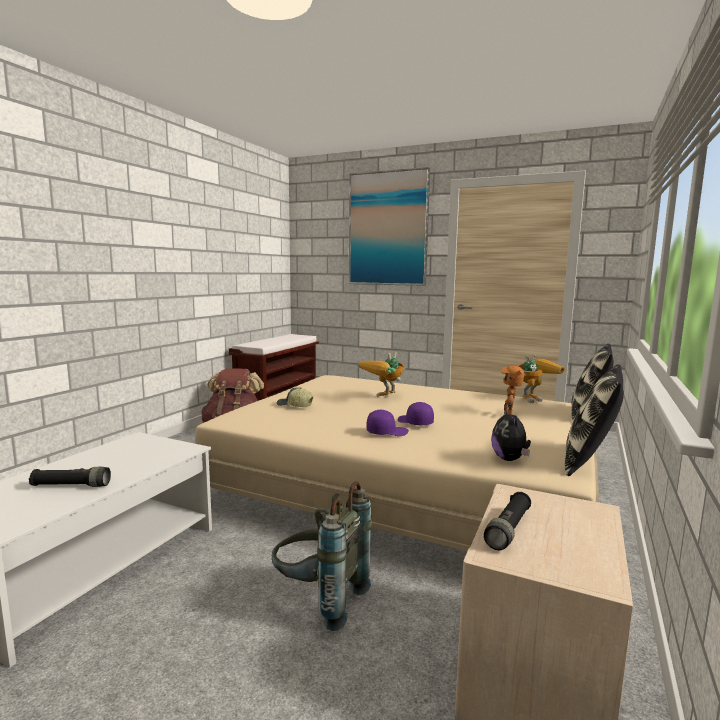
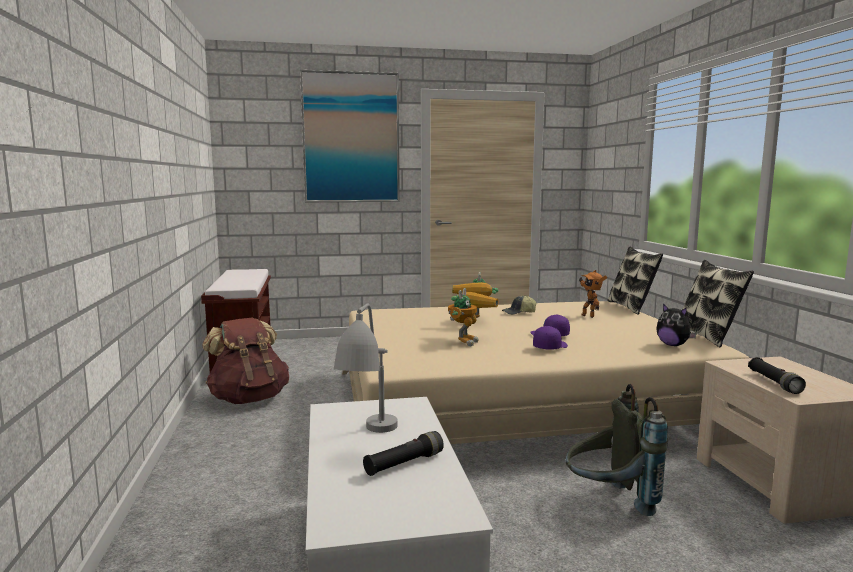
camera: 35 degrees left, 0 degrees up
cap [277,387,314,407] -> cap moved to [502,295,536,315]
toy robot [522,354,565,403] -> toy robot moved to [448,288,499,346]
none -> grey table lamp [334,303,398,433]

